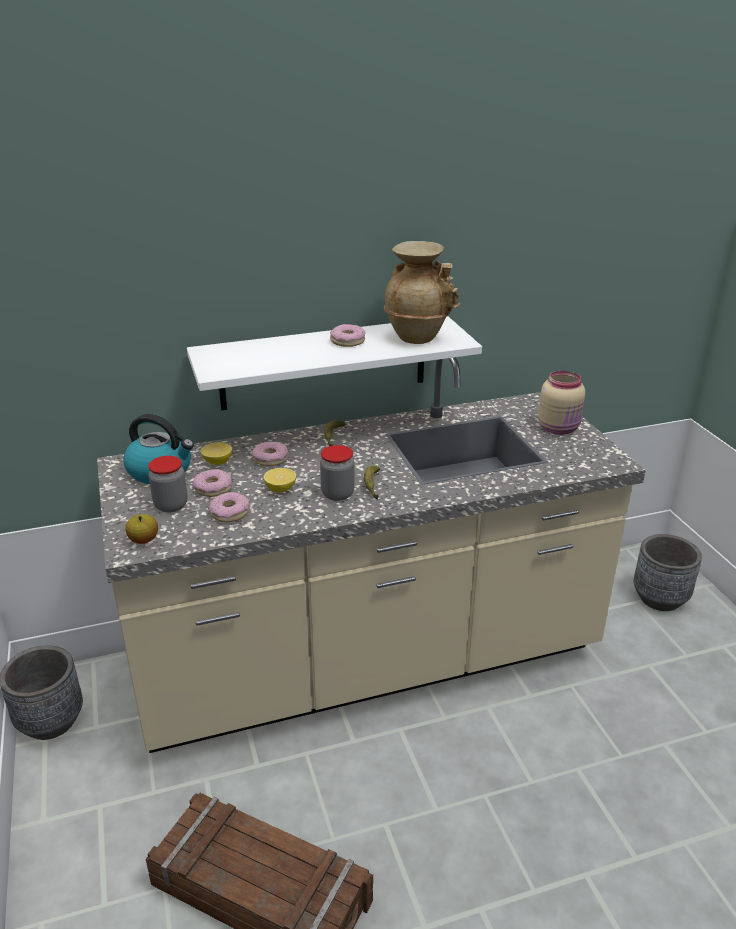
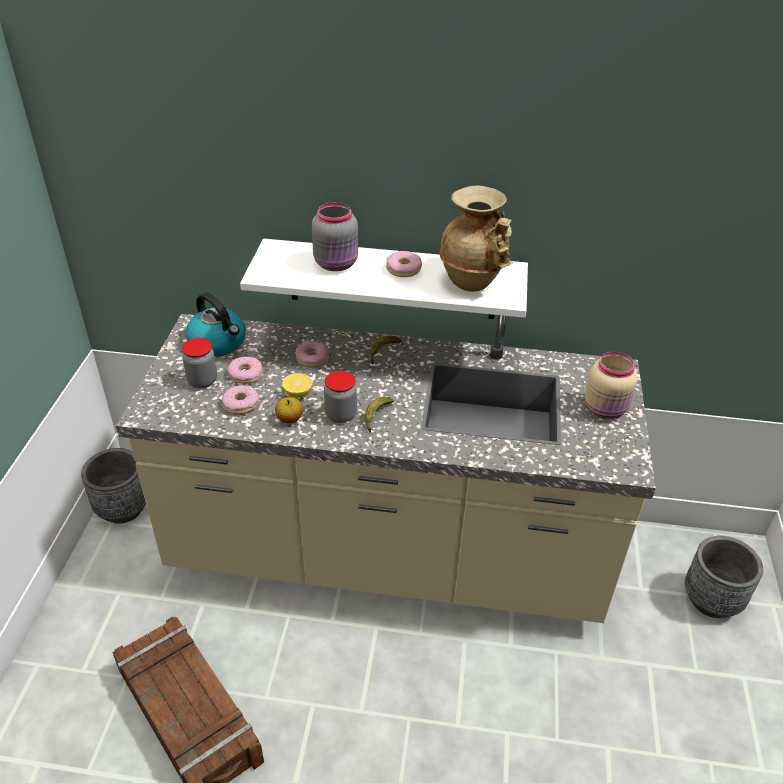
camera: 25 degrees right, 10 degrees up
apple [125,514,158,544] -> apple moved to [275,397,303,423]
lemon [201,442,232,465] -> none
none -> grey jar [312,202,358,271]

